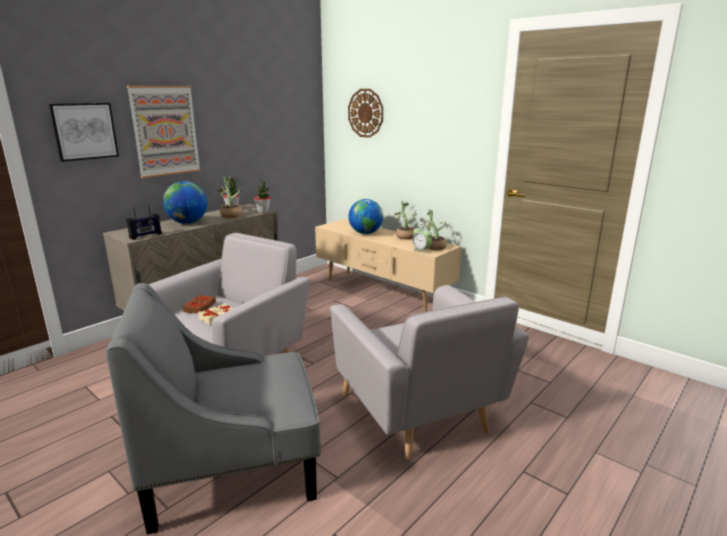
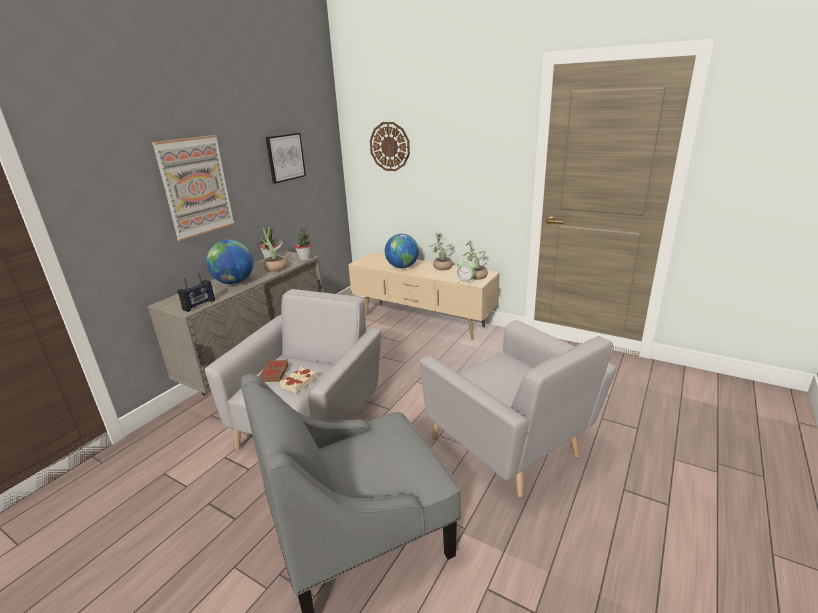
camera: 10 degrees left, 5 degrees up
picture [48,103,119,162] -> picture moved to [265,133,306,184]

